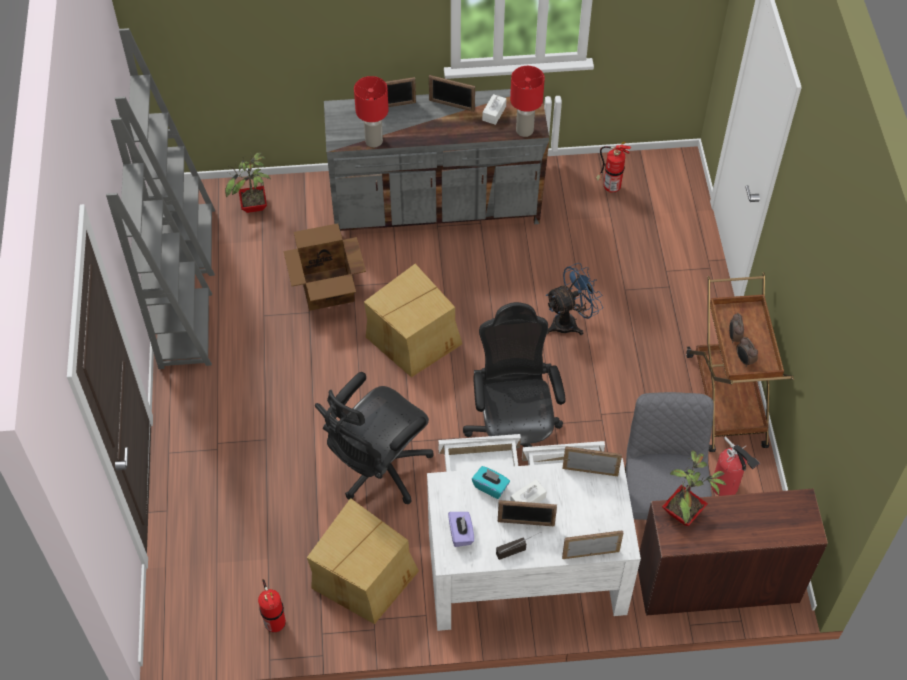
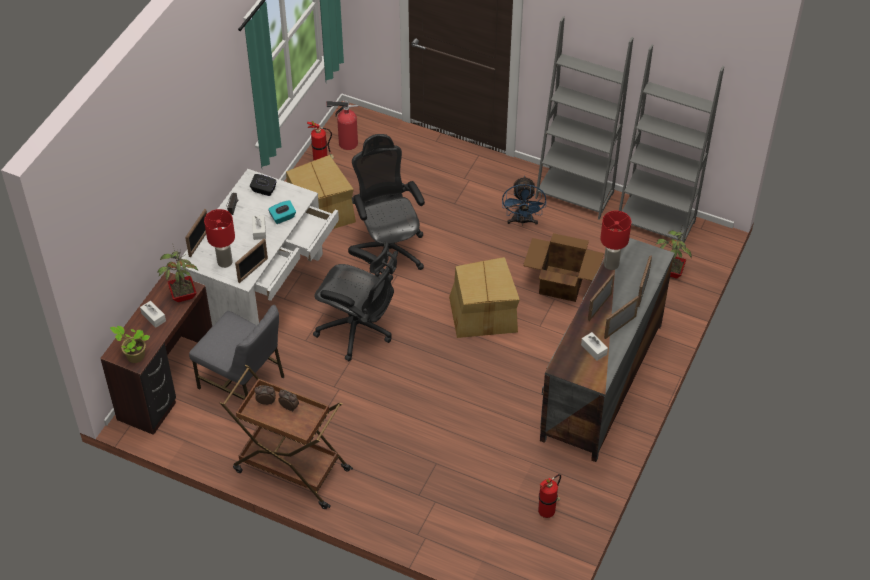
camera: 120 degrees right, 5 degrees down
purple tissue box [448,512,474,547] -> black tissue box [250,174,277,196]
picture frame [498,500,557,526] -> picture frame moved to [588,273,614,321]
red table lamp [510,66,545,137] -> red table lamp moved to [204,209,235,268]
blue fan [546,263,603,335] -> blue fan moved to [502,176,546,226]
fire extinguisher [711,436,760,496] -> fire extinguisher moved to [326,99,358,150]
none -> potted plant [110,326,150,363]
none -> white tissue box [140,301,166,328]

